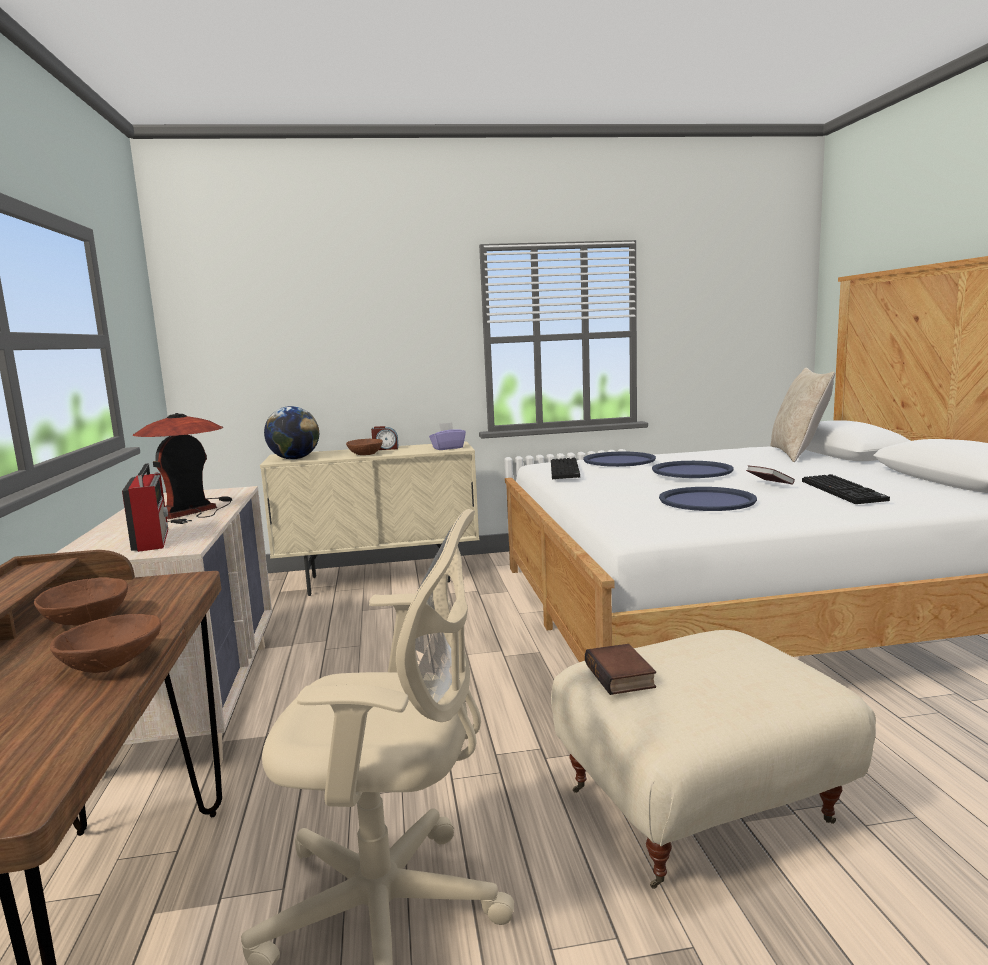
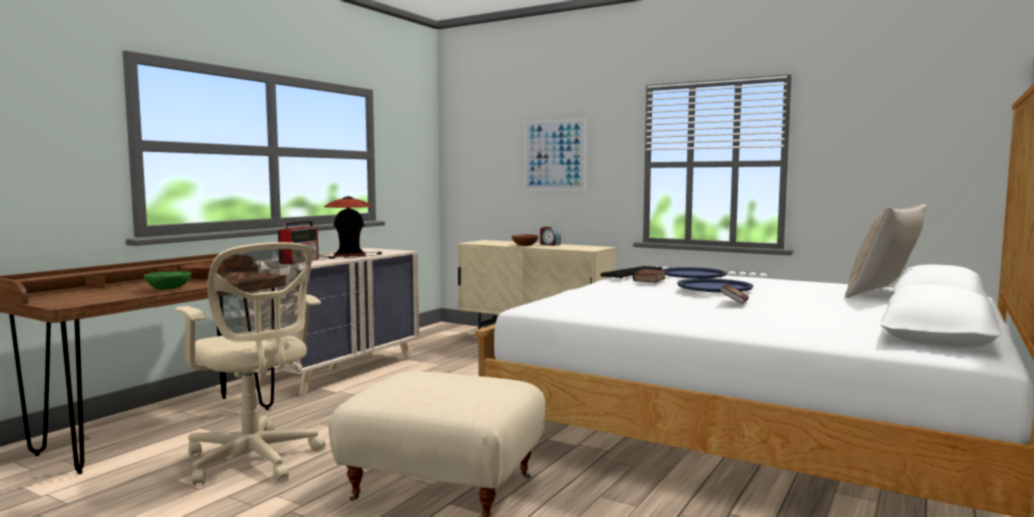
camera: 40 degrees right, 5 degrees down
brown bowl [50,614,161,673] -> green bowl [144,271,191,290]
globe [264,406,319,460] -> none
purple tissue box [429,422,466,450] -> none
book [585,644,656,695] -> book moved to [633,269,666,283]
blue tray [659,487,757,511] -> none
keyboard [802,474,890,504] -> none
none -> picture [524,118,586,191]

